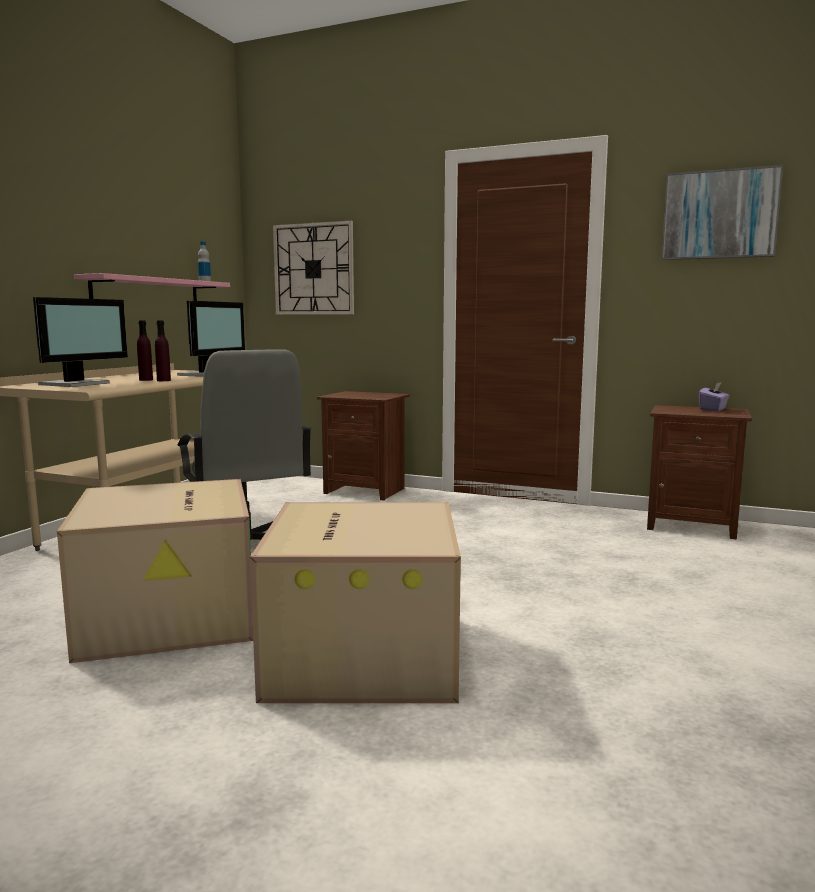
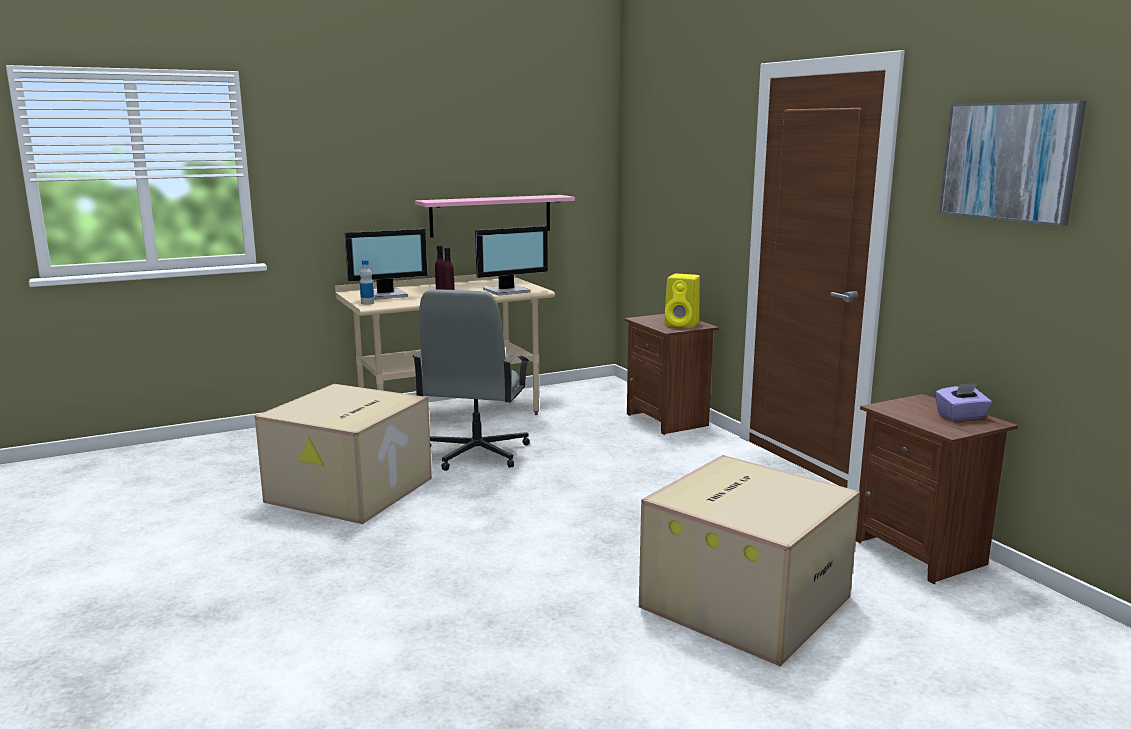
camera: 40 degrees right, 5 degrees up
bottle [198,241,211,281] -> bottle moved to [360,260,374,305]
cardboard box [250,502,461,703] -> cardboard box moved to [639,455,860,667]
wall clock [273,221,354,315] -> none
none -> yellow speaker [664,274,700,328]

